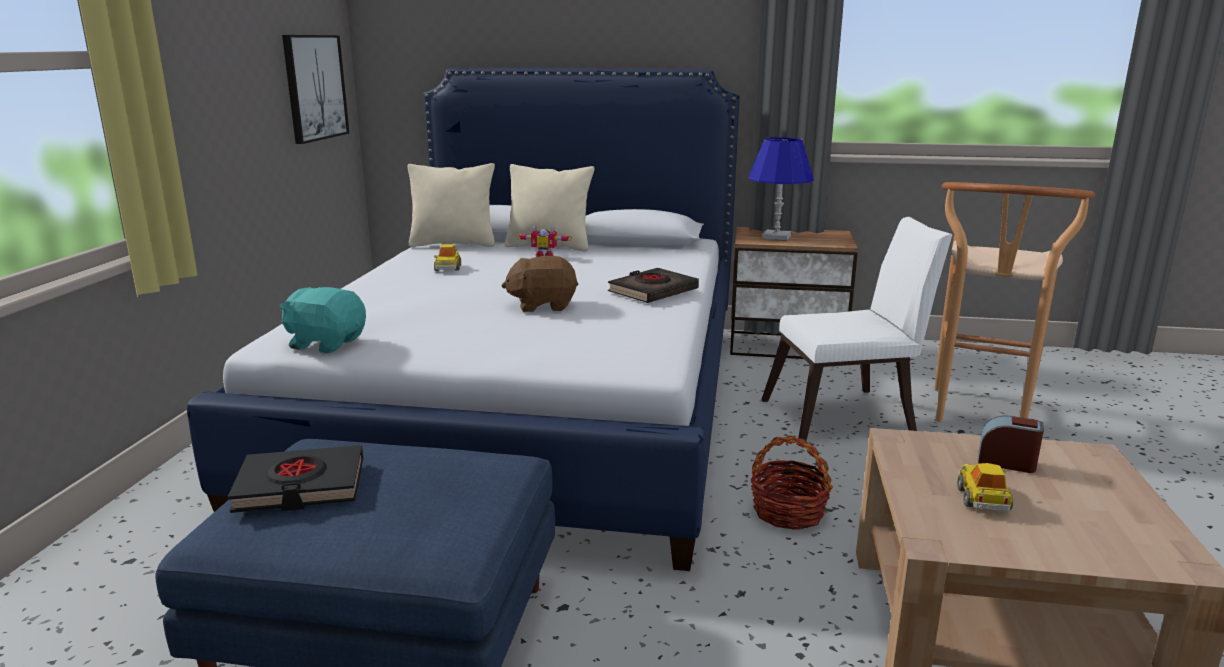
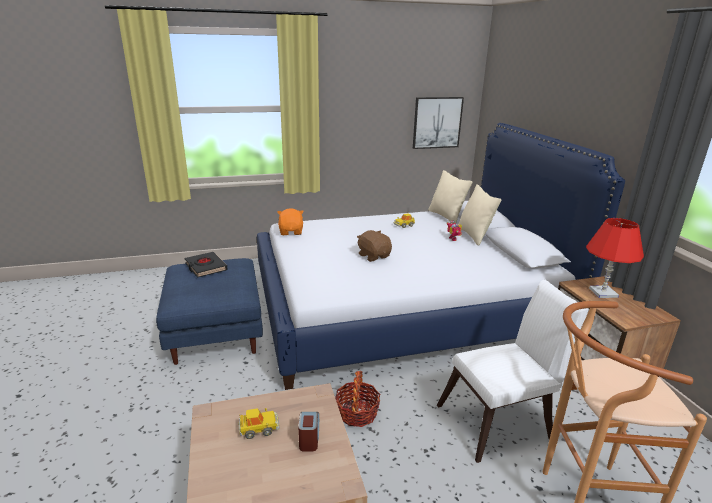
camera: 65 degrees right, 5 degrees up
turquoise plush toy [280,287,366,353] -> orange plush toy [277,208,304,235]
black book [608,268,699,303] -> none
blue table lamp [749,137,814,240] -> red table lamp [586,218,644,298]
white chair [761,217,953,441] -> white chair turned 75 degrees counterclockwise [437,279,589,463]

